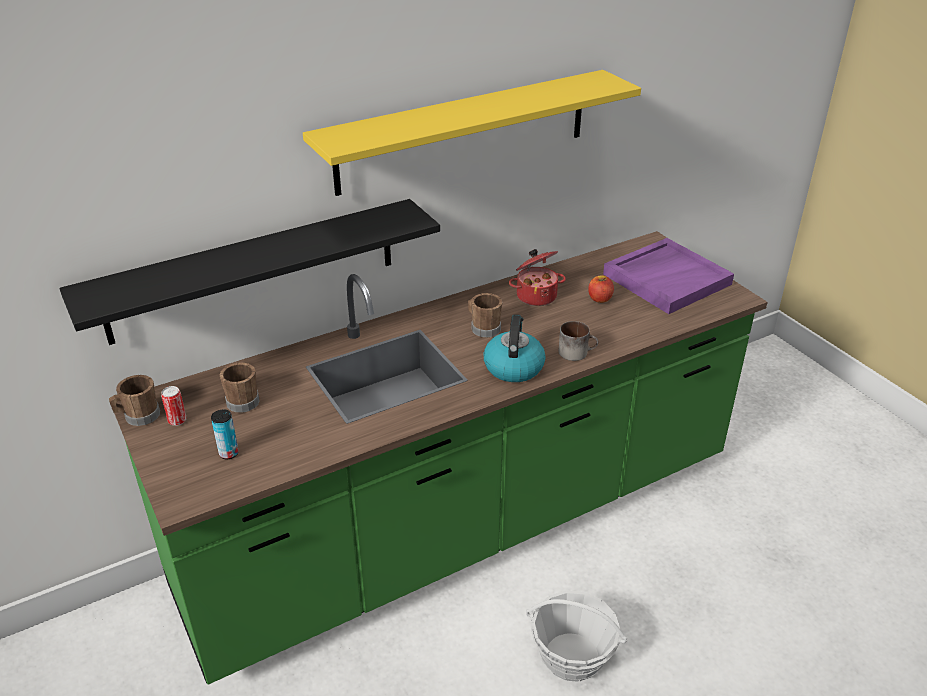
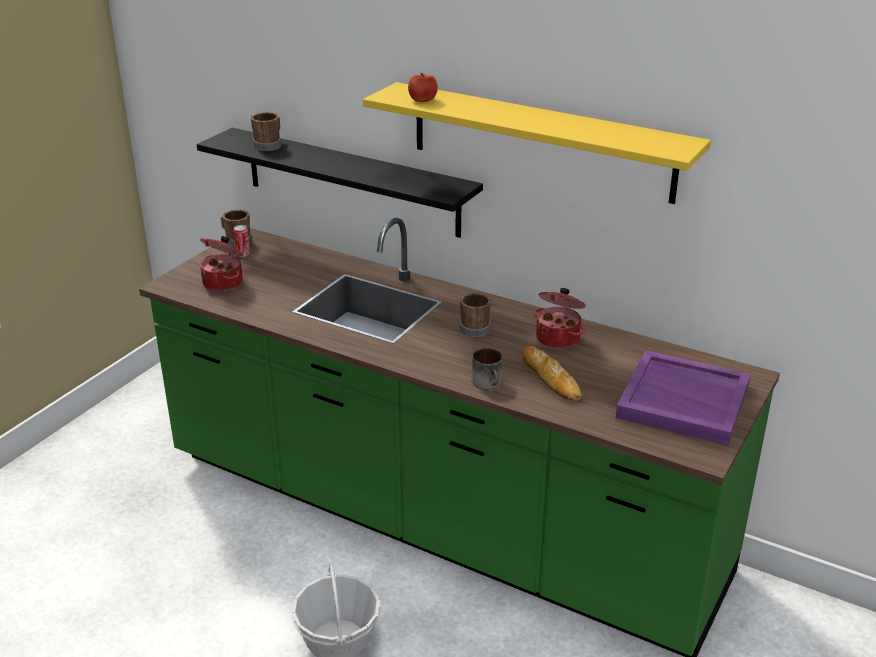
camera: 60 degrees right, 5 degrees down
can [211,409,239,459] -> cooking pot [200,236,243,291]
brown mug [220,363,260,413] -> brown mug moved to [251,112,281,151]
kettle [484,314,545,382] -> none
apple [588,275,614,303] -> apple moved to [408,73,438,102]
none -> bread [523,346,581,401]

